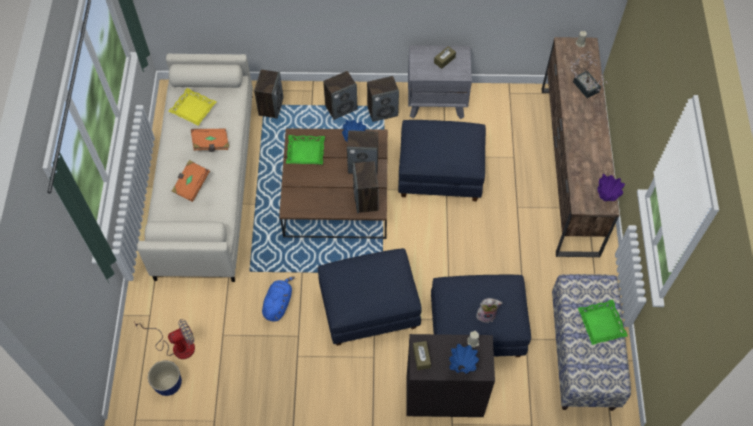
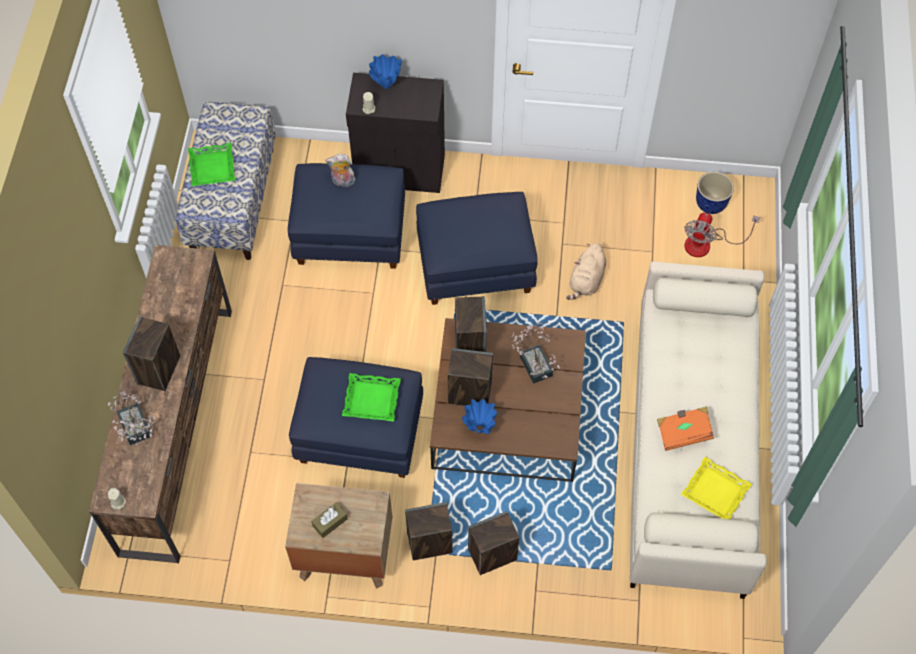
camera: 175 degrees left, 0 degrees up
fan [134,319,195,359] -> fan turned 45 degrees counterclockwise [684,212,760,257]
orange book [172,160,210,202] -> none
speaker [254,69,284,119] -> speaker moved to [123,316,180,391]
blue plush toy [262,276,295,321] -> beige plush toy [566,243,606,300]
green tray [286,135,325,164] -> green tray moved to [342,373,401,422]
grey nightstand [408,45,472,119] -> brown nightstand [285,483,392,589]
brown tissue box [413,341,431,370] -> none
purple vase [597,174,625,201] -> none
none -> potted plant [511,322,560,384]

